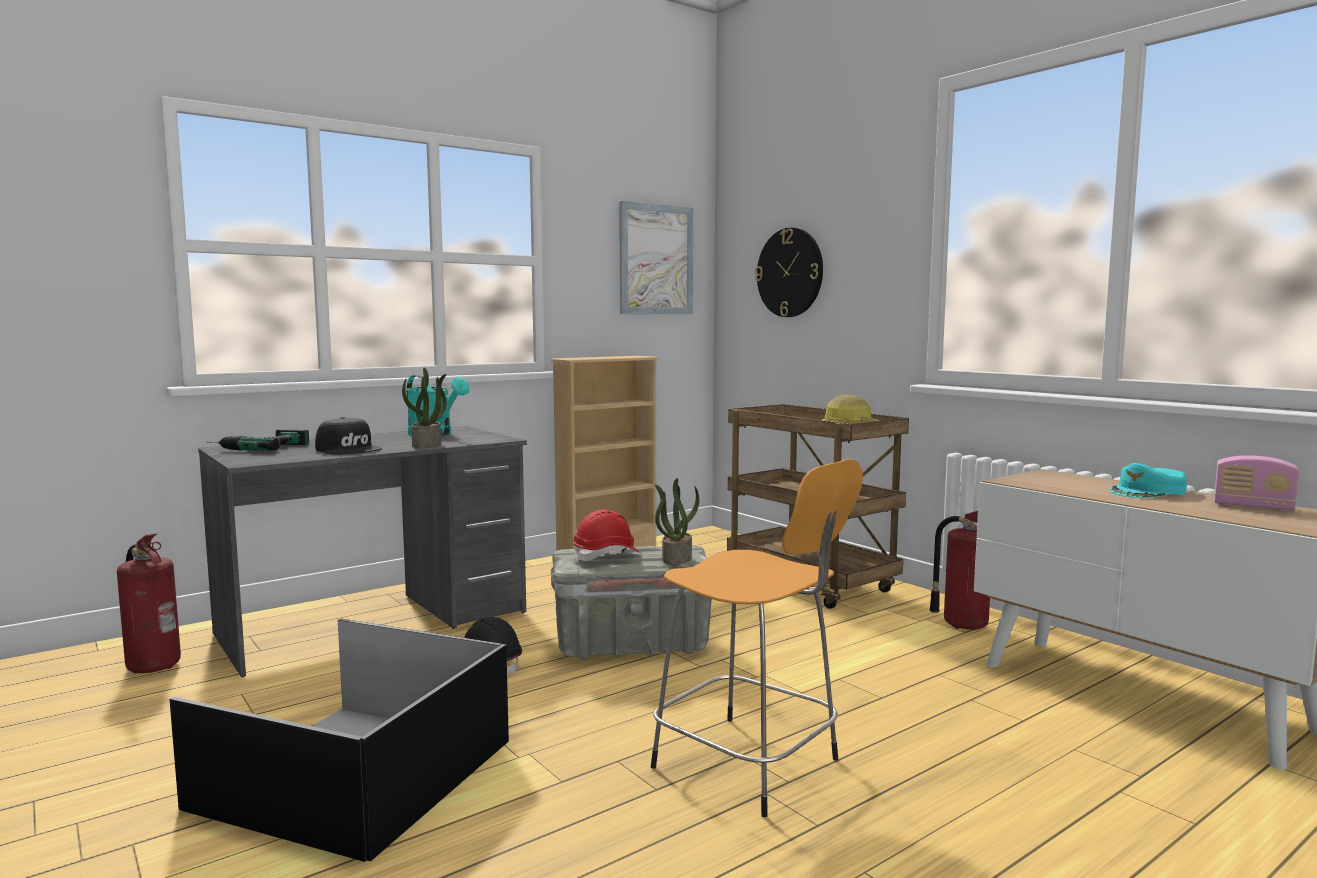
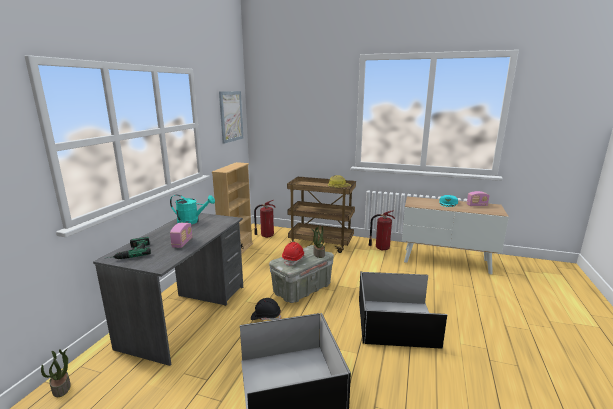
camera: 35 degrees left, 10 degrees up
fire extinguisher [117,533,181,673] -> fire extinguisher moved to [254,200,275,238]
black cap [315,417,382,455] -> radio [170,223,192,248]
potted plant [402,368,447,448] -> potted plant moved to [41,348,71,397]
orange stool [651,459,863,817] -> black storage box [359,271,447,349]
wall clock [755,228,823,317] -> none

